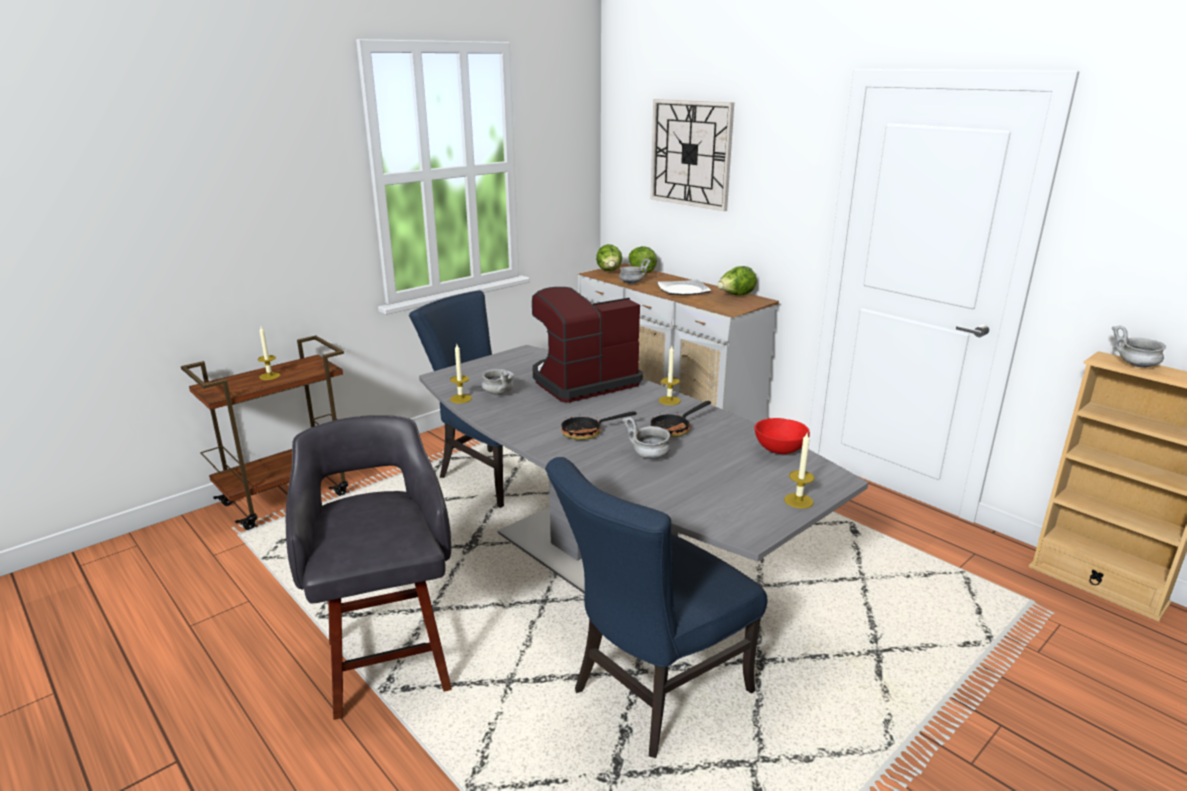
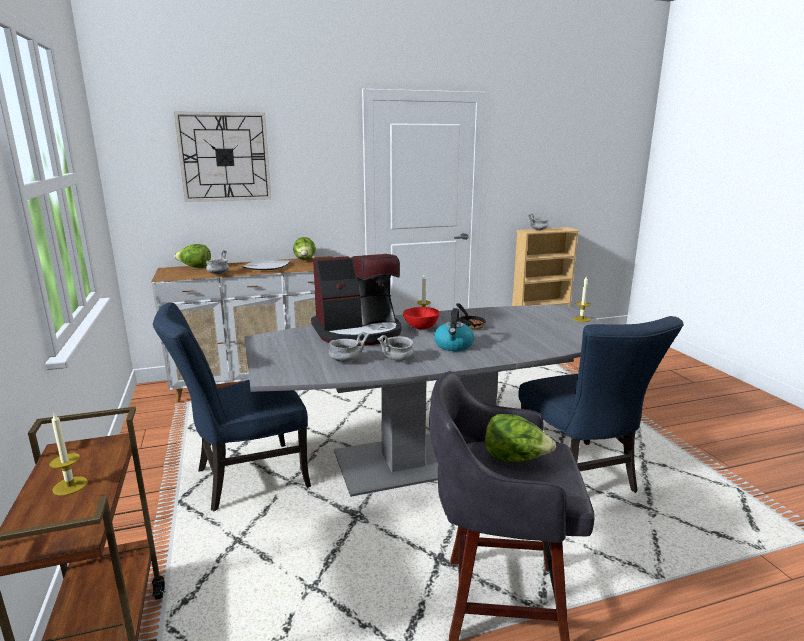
camera: 65 degrees left, 5 degrees down
candle [450,344,472,403] -> none
coffee machine [532,287,643,403] -> coffee machine turned 105 degrees counterclockwise [311,254,401,346]
frying pan [561,411,637,440] -> kettle [434,308,475,351]
lettuce [596,244,622,271] -> lettuce moved to [485,414,556,462]
grey bowl [622,417,671,459] -> grey bowl moved to [377,335,414,362]
red bowl [755,418,810,454] -> red bowl moved to [403,307,440,329]

